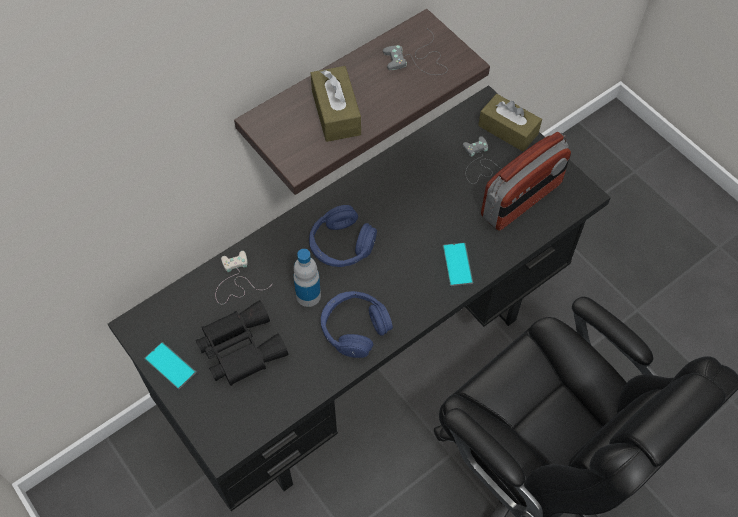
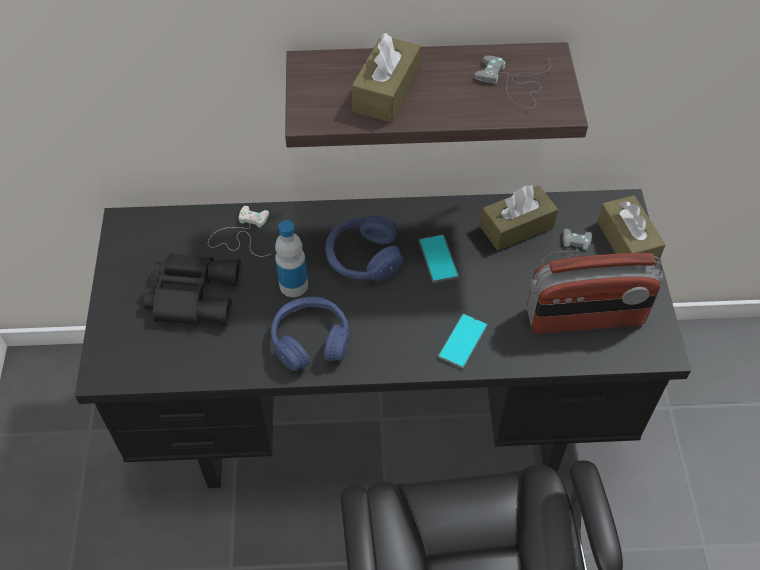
camera: 35 degrees right, 5 degrees down
phone [144,342,197,390] -> phone moved to [419,234,459,284]
none -> brown tissue box [480,185,558,251]

